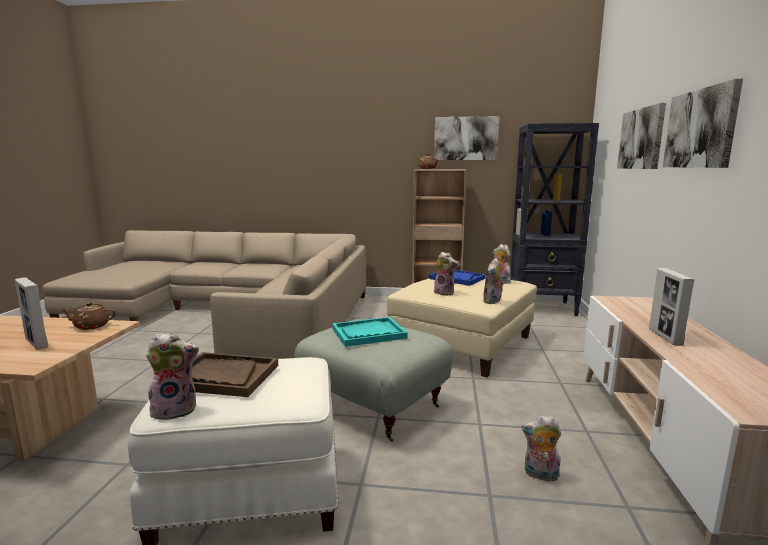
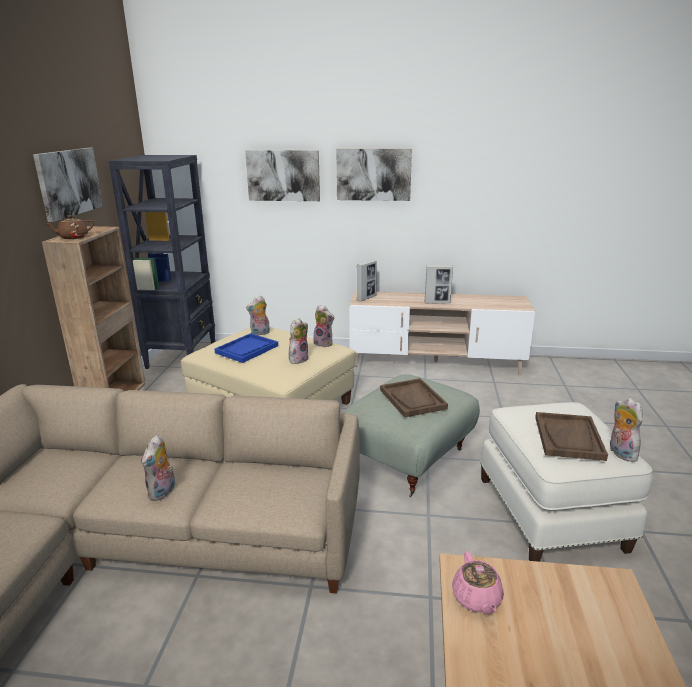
camera: 90 degrees left, 10 degrees up
picture frame [15,278,48,350] -> picture frame moved to [357,260,377,302]
brown teapot [61,302,116,330] -> pink teapot [452,551,504,615]
turquoise tray [332,317,408,347] -> brown tray [380,378,448,418]
plush toy [521,415,561,481] -> plush toy moved to [141,435,175,501]

